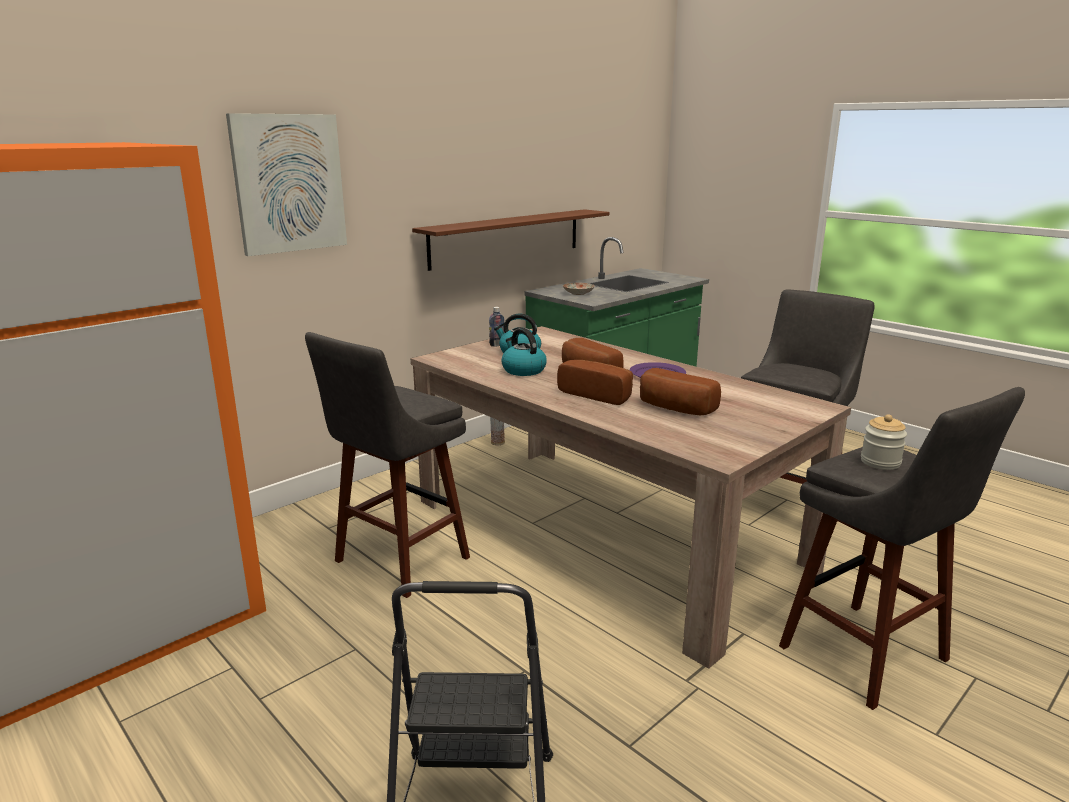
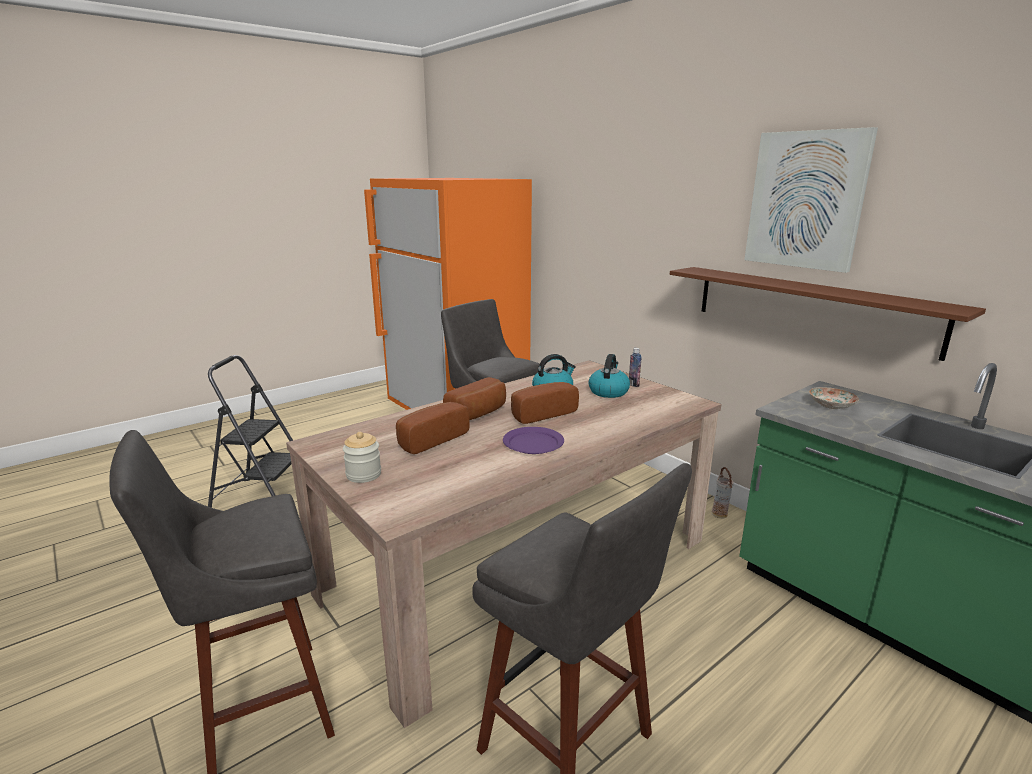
camera: 95 degrees right, 0 degrees up
picture [226,113,347,256] -> picture moved to [744,127,878,273]
jar [861,415,907,470] -> jar moved to [343,432,381,483]

